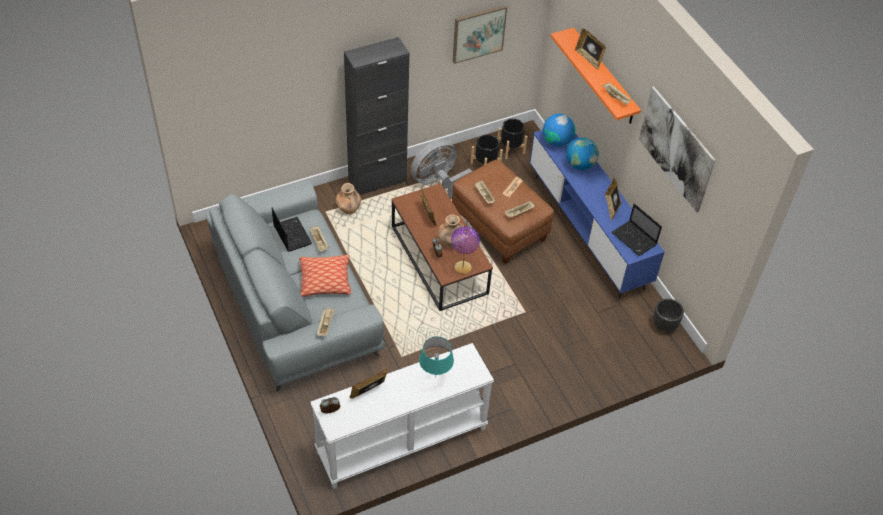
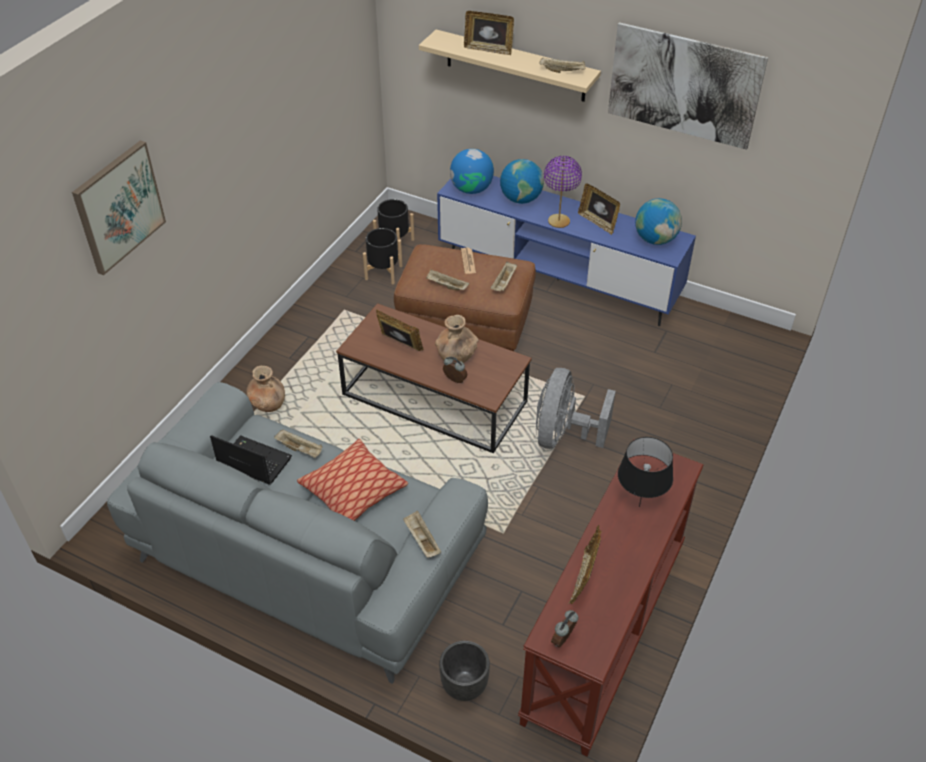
camera: 35 degrees left, 5 degrees down
white console table [311,343,494,489] -> brown console table [518,439,704,756]
black cabinet [344,37,409,195] -> none
grey fan [411,139,472,199] -> grey fan moved to [536,368,616,449]
turquoise table lamp [419,336,454,378] -> black table lamp [618,437,673,507]
purple table lamp [451,226,480,274] -> purple table lamp moved to [544,156,582,228]
picture [453,5,507,64] -> picture moved to [72,141,166,275]
orange shelf [551,27,641,124] -> beige shelf [419,30,601,102]
laptop [612,203,662,256] -> globe [635,198,682,245]
black planter [653,299,684,332] -> black planter moved to [439,641,490,701]

